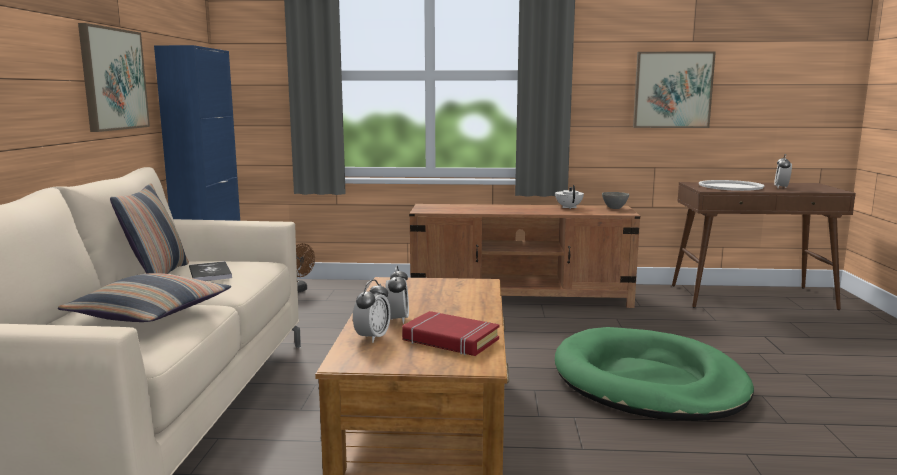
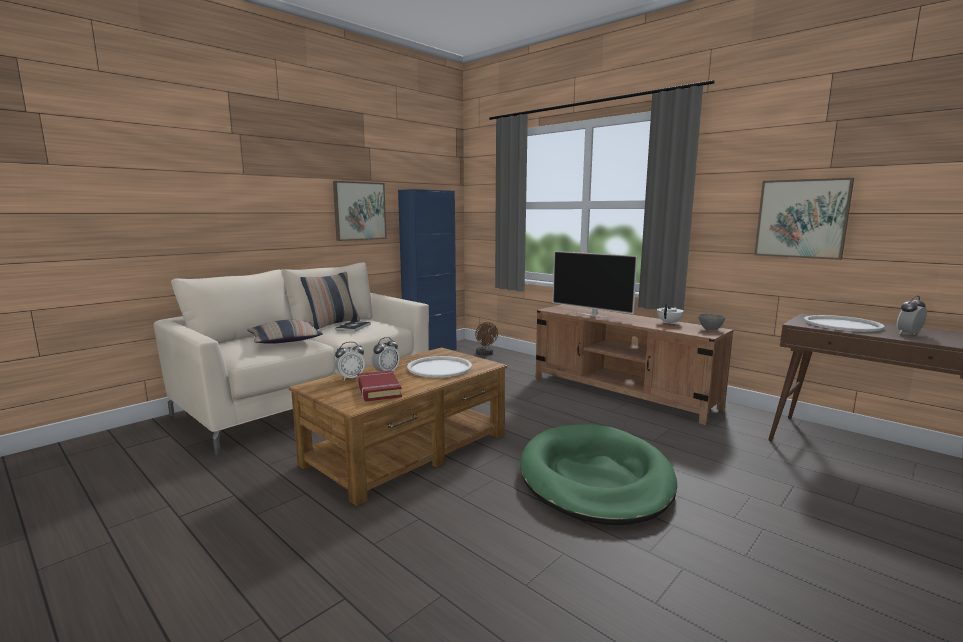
camera: 40 degrees right, 0 degrees up
none -> white tray [407,356,472,378]
none -> television [553,251,638,319]

